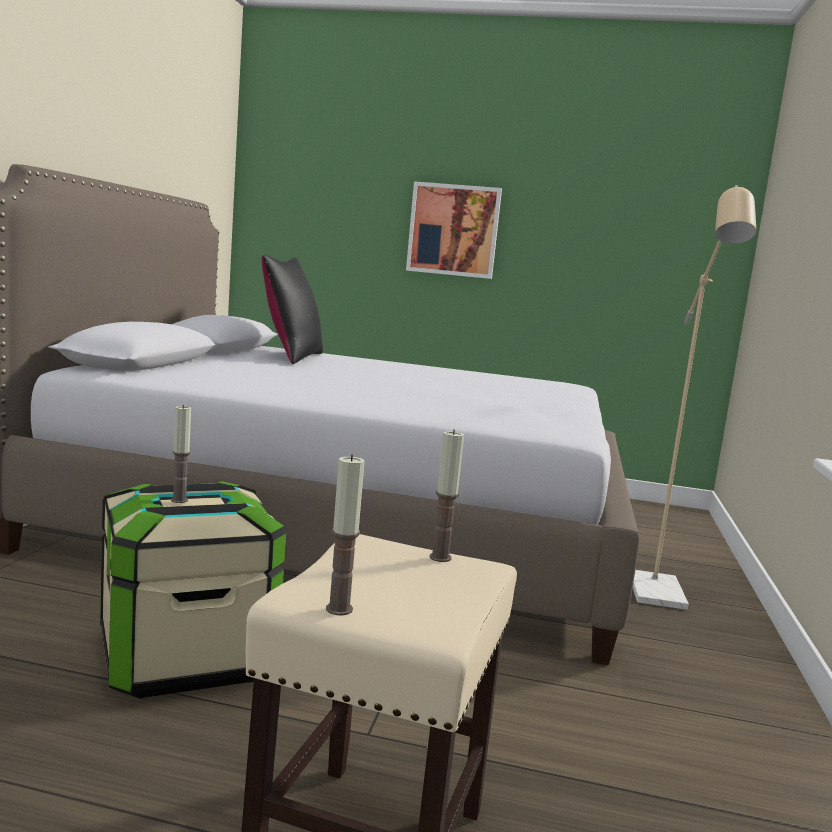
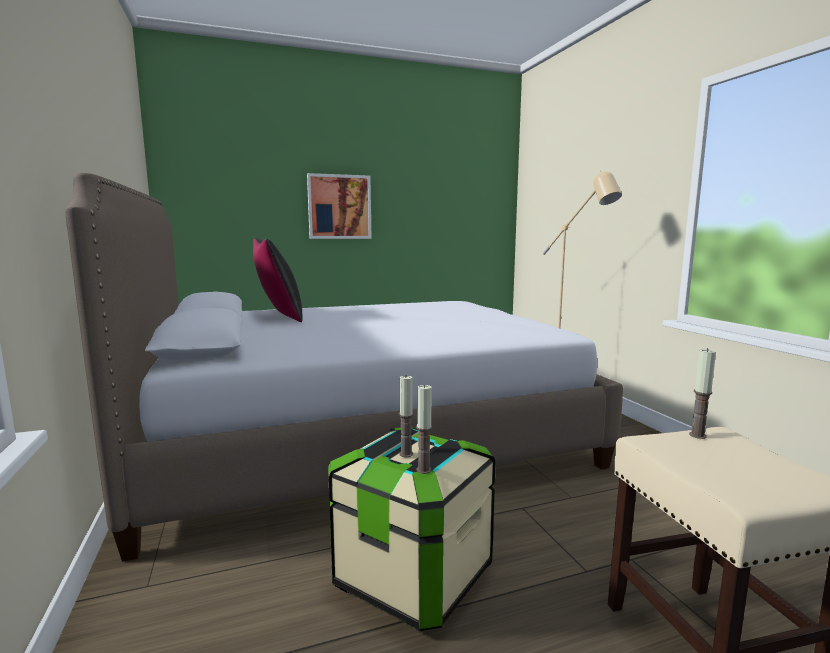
camera: 30 degrees left, 0 degrees up
candle [326,454,365,616] -> candle moved to [416,384,432,474]

